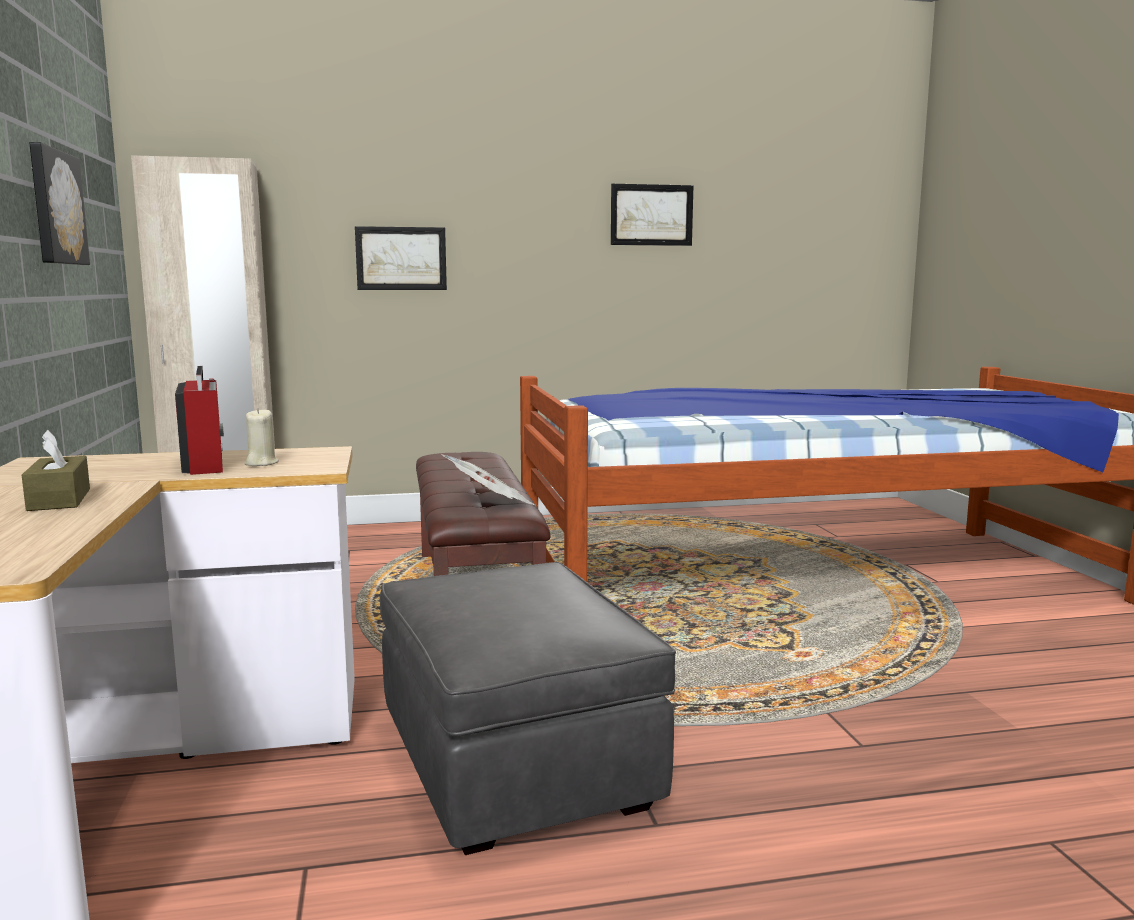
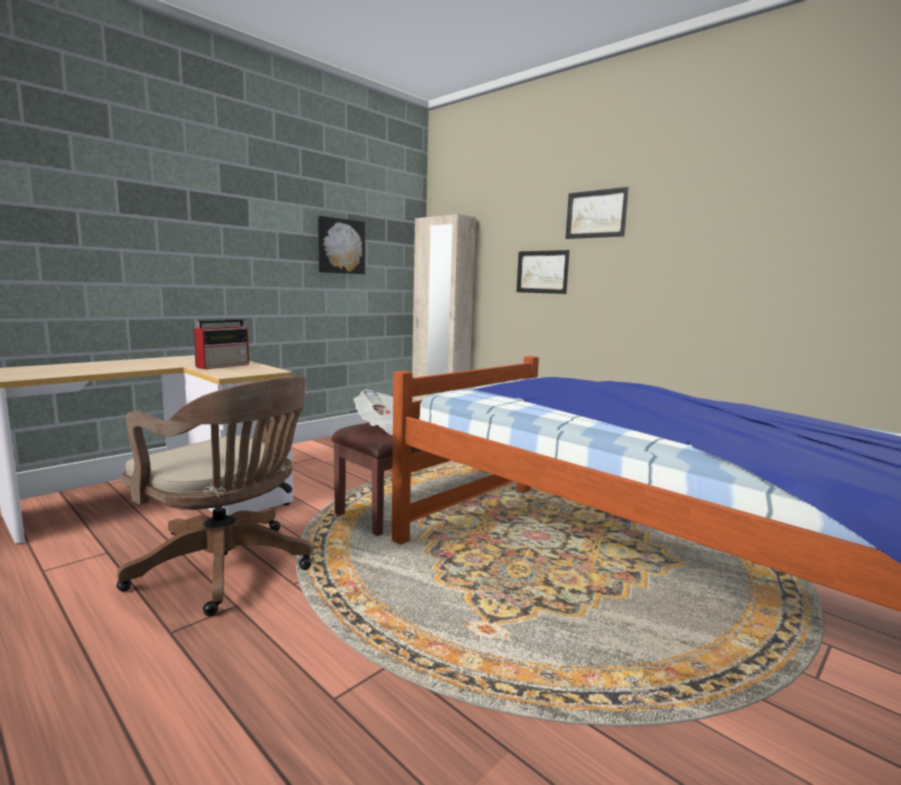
camera: 55 degrees right, 0 degrees up
brown tissue box [22,430,90,511] -> none
beige candle [244,408,279,466] -> none
grey ottoman [380,562,676,855] -> brown office chair [117,376,312,616]
picture [611,184,694,246] -> picture moved to [566,187,629,239]

